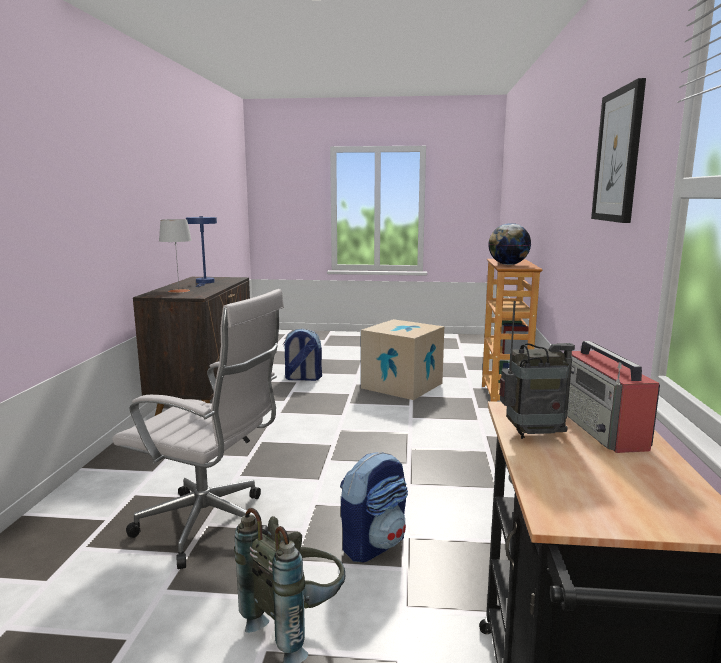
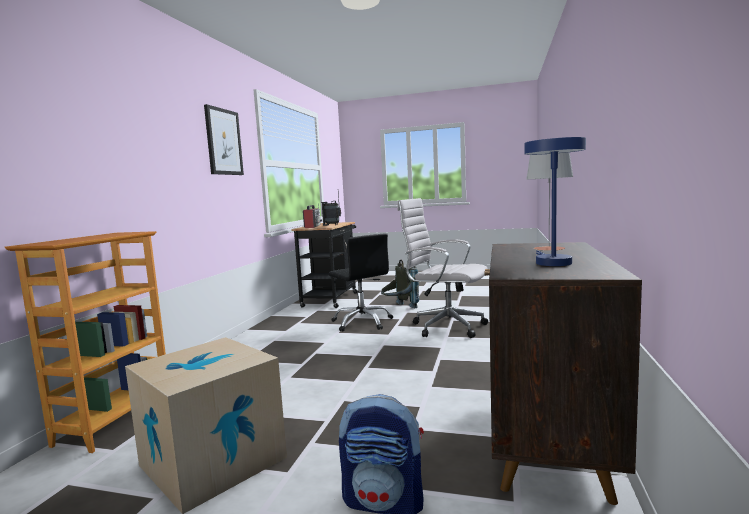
camera: 170 degrees left, 5 degrees down
backpack [340,451,408,562] -> black office chair [329,233,393,331]
globe [488,223,531,265] -> none

